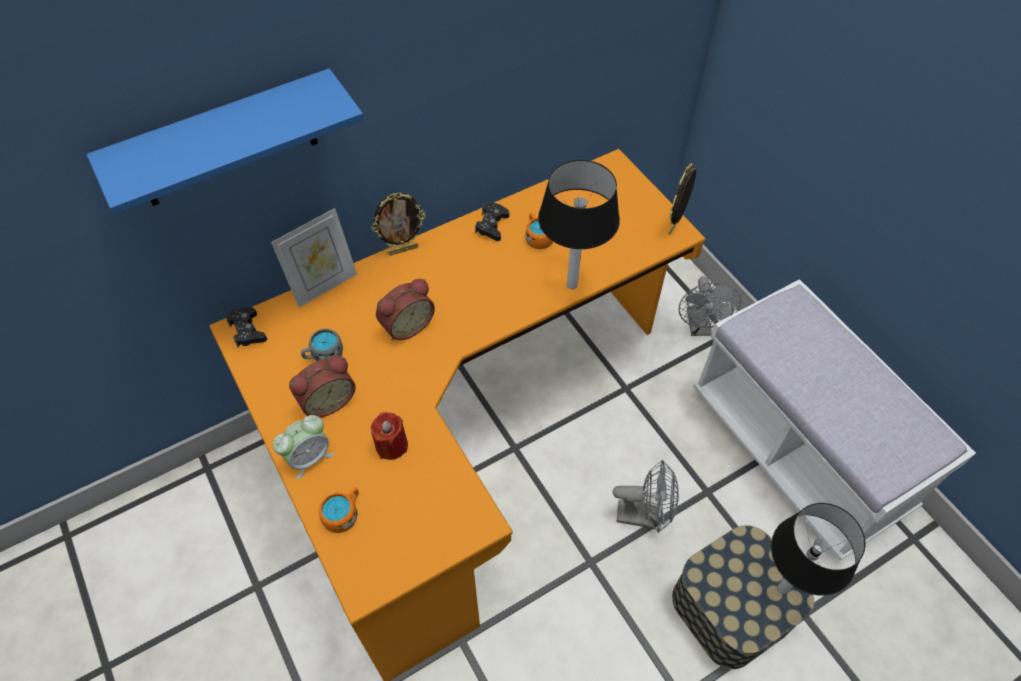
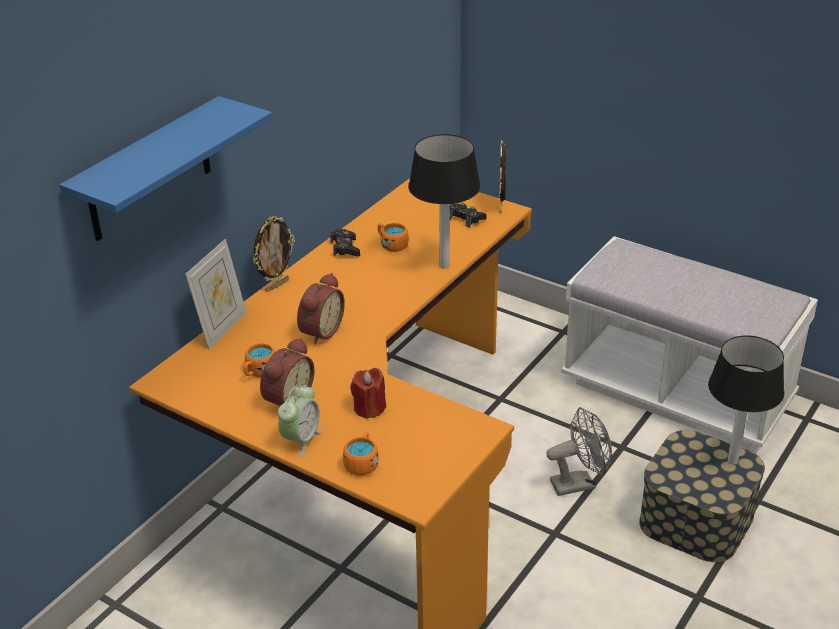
camera: 25 degrees left, 20 degrees down
black game controller [226,307,267,347] -> black game controller moved to [450,203,486,228]
grey mug [301,329,343,361] -> orange mug [243,343,275,377]
grey fan [679,276,741,336] -> none

